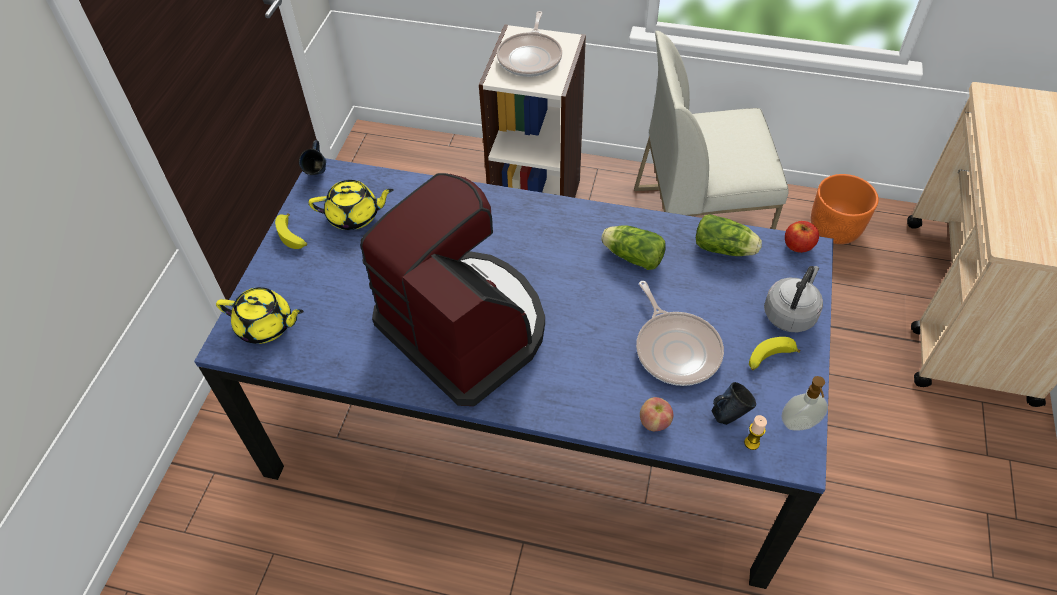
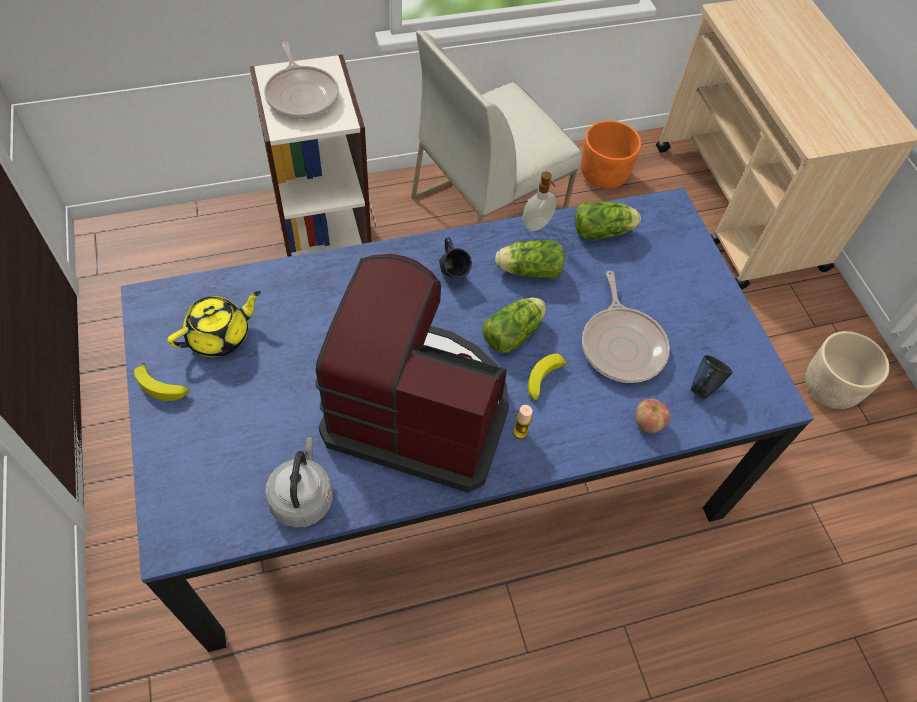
camera: 35 degrees left, 5 degrees up
yellow teapot [216,287,304,344] -> none
blue mug [299,140,326,175] -> blue mug moved to [439,237,472,278]
frying pan [636,281,724,386] -> frying pan turned 45 degrees clockwise [582,271,670,383]
candle [744,415,767,450] -> candle moved to [513,405,533,439]
banana [749,337,801,370] -> banana moved to [528,354,569,401]
grey kettle [764,266,823,332] -> grey kettle moved to [265,437,333,528]
soap dispenser [781,376,828,431] -> soap dispenser moved to [523,172,557,231]
apple [785,221,819,253] -> none
none -> lettuce [482,297,546,353]
none -> beige planter [805,331,889,409]

